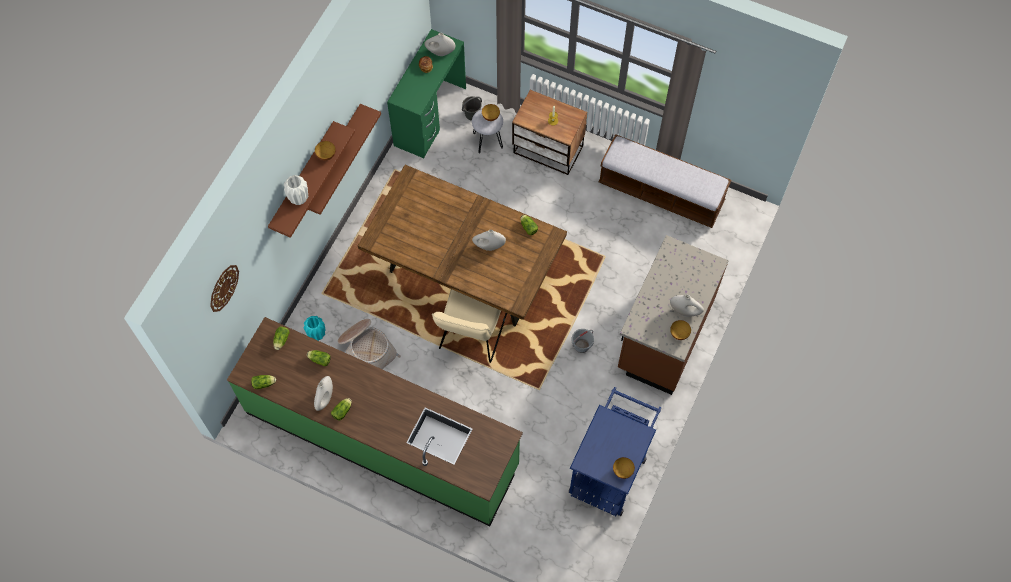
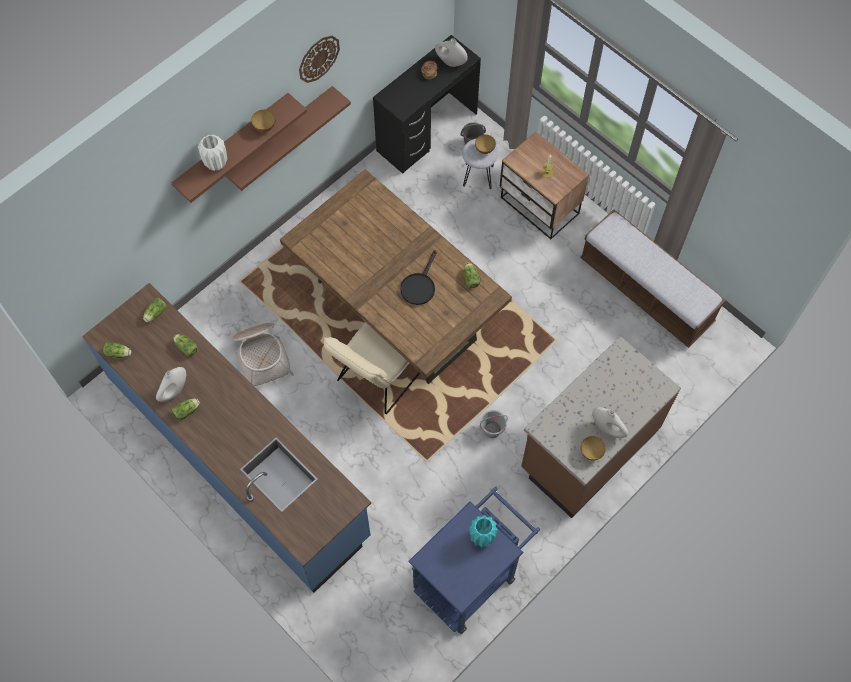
camera: 20 degrees right, 0 degrees up
wall clock [210,265,239,312] -> wall clock moved to [299,36,340,83]
green counter [227,317,523,526] -> blue counter [82,283,371,593]
turquoise vase [303,316,325,341] -> turquoise vase moved to [469,515,498,548]
green desk [387,29,466,158] -> black desk [373,35,481,174]
white vase [472,230,506,251] -> black frying pan [400,250,437,305]
bowl [613,457,635,479] -> none

